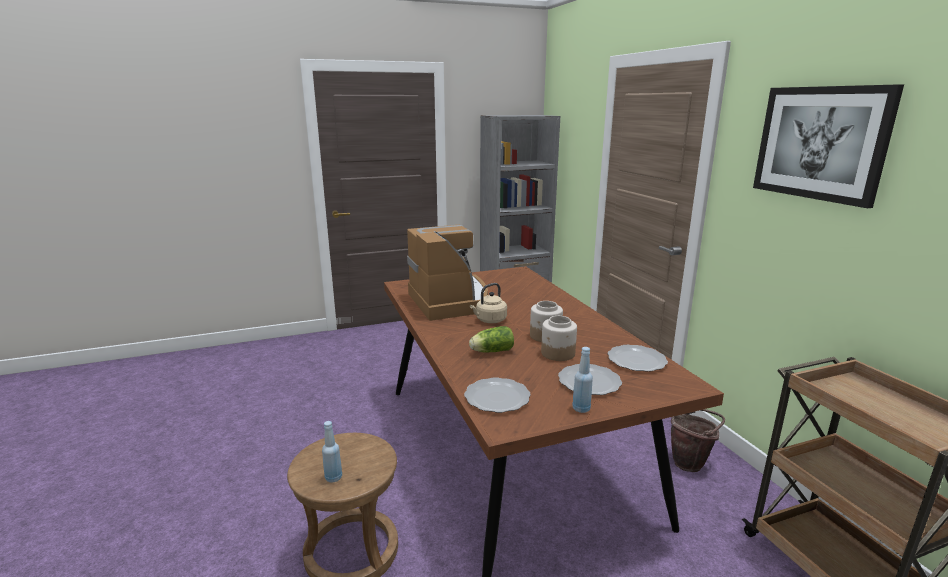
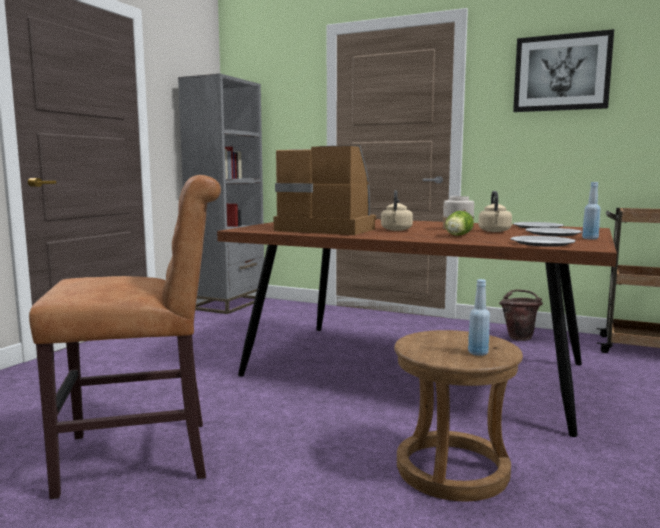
camera: 45 degrees left, 10 degrees down
jar [541,316,577,361] -> beige kettle [478,191,512,232]
none -> brown chair [29,175,221,499]

